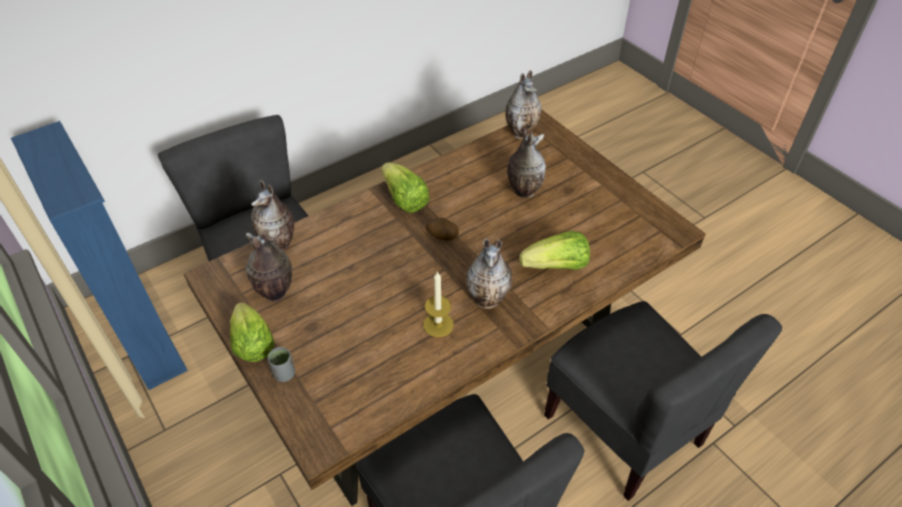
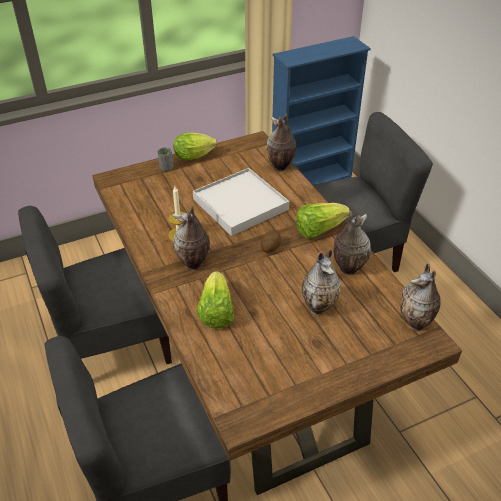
camera: 100 degrees right, 5 degrees down
vase [246,229,292,302] -> vase moved to [334,211,371,275]
none -> white tray [193,168,289,236]

